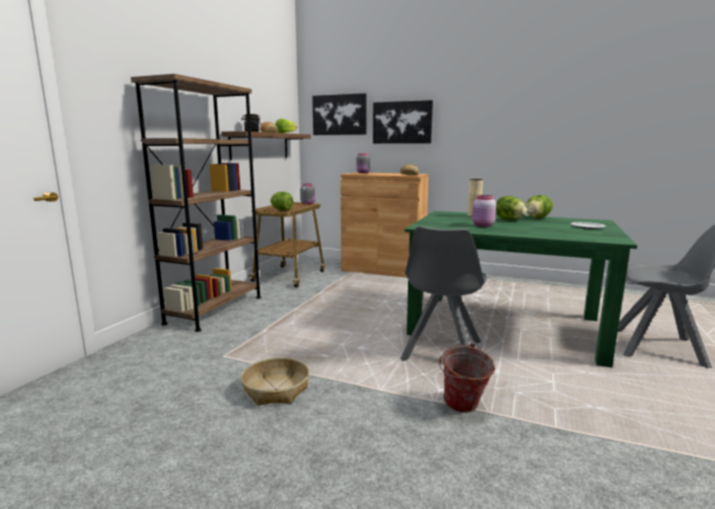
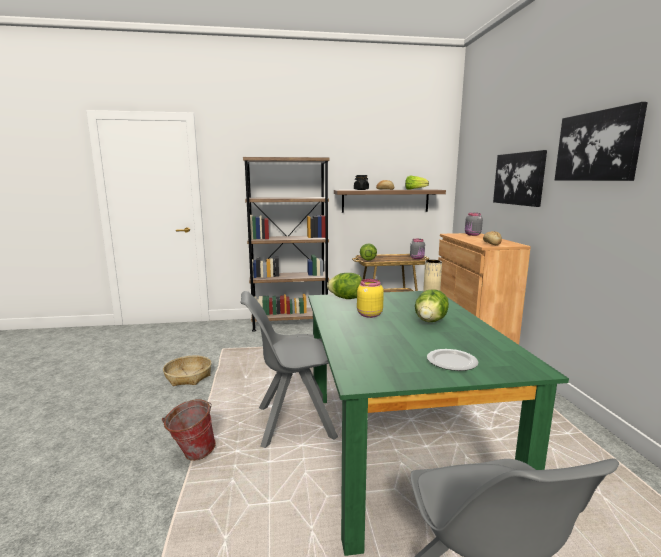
camera: 60 degrees right, 0 degrees up
picture [312,93,367,135] -> picture moved to [555,102,648,181]
pink jar [472,195,496,227] -> yellow jar [357,279,384,318]
lettuce [526,195,553,218] -> lettuce moved to [327,273,362,299]

